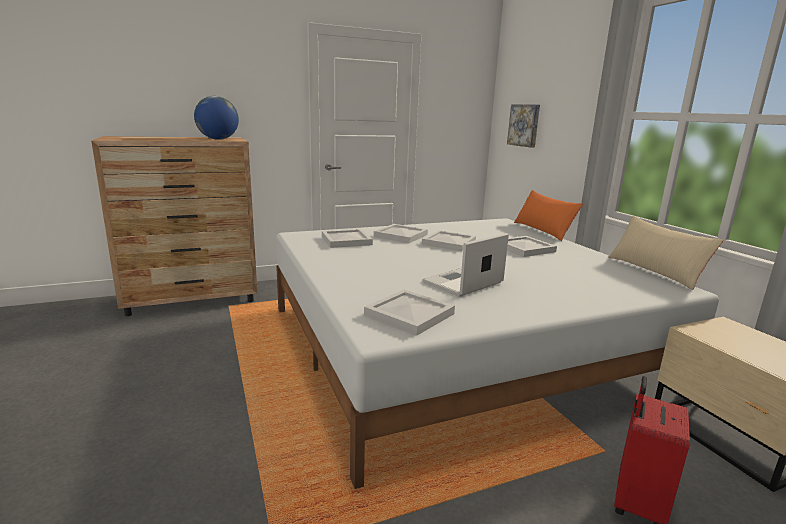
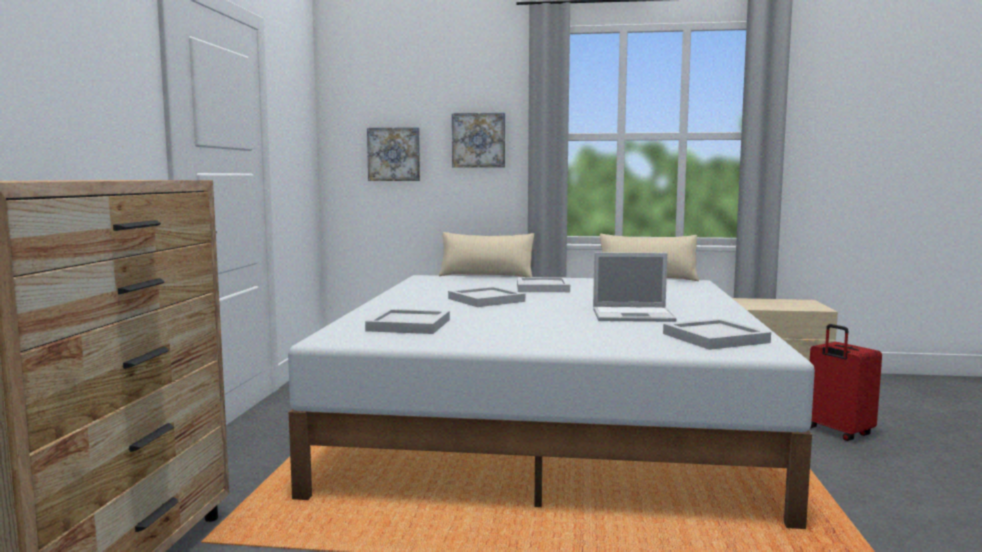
camera: 60 degrees left, 10 degrees down
globe [194,96,239,140] -> none
white tray [374,224,428,243] -> none
laptop [422,233,509,297] -> laptop turned 75 degrees counterclockwise [593,252,677,322]
orange pillow [514,190,583,241] -> beige pillow [439,232,534,277]
none -> picture [452,113,505,167]

